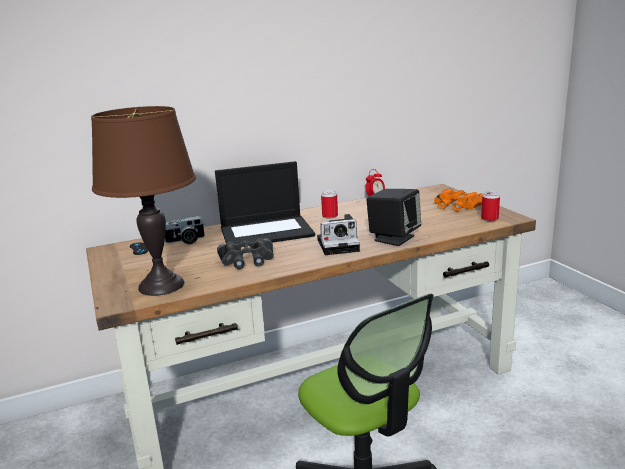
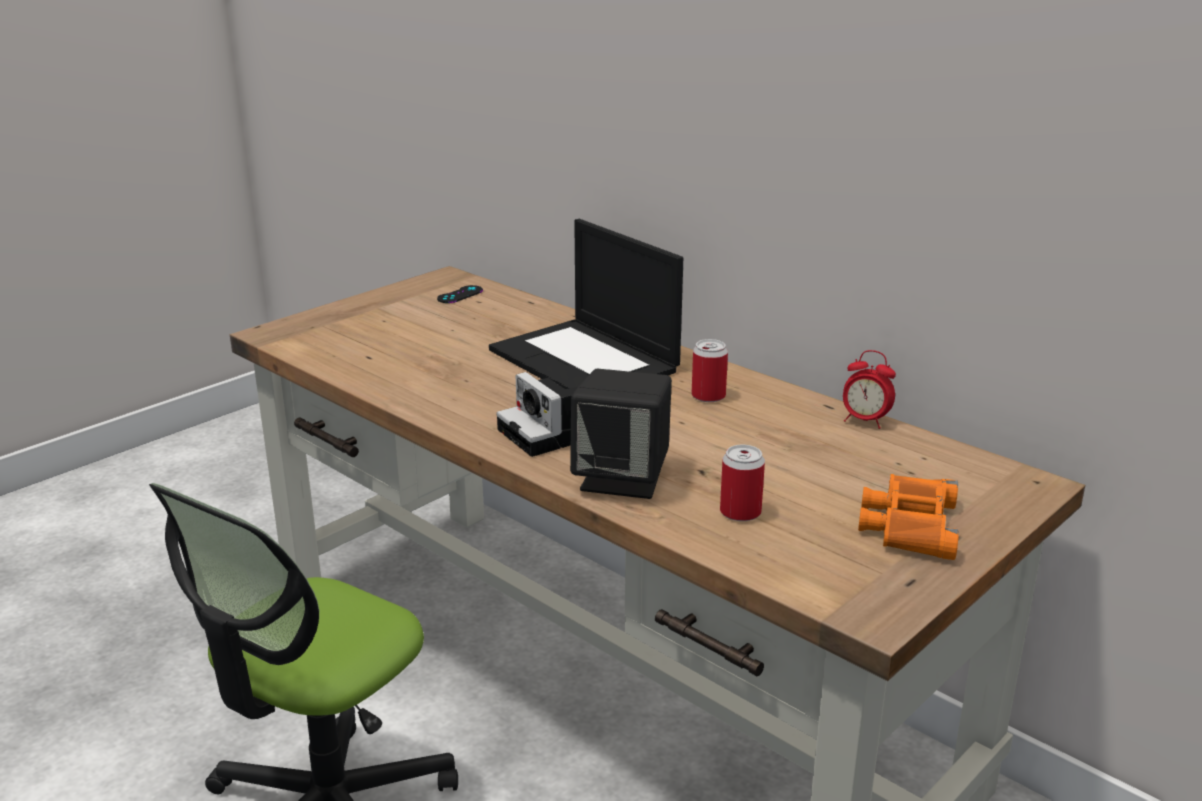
camera: 65 degrees right, 5 degrees up
brown table lamp [91,106,196,296] -> none
camera [165,216,205,245] -> none
black binoculars [217,238,274,269] -> none
can [481,191,500,221] -> can moved to [720,445,765,521]

